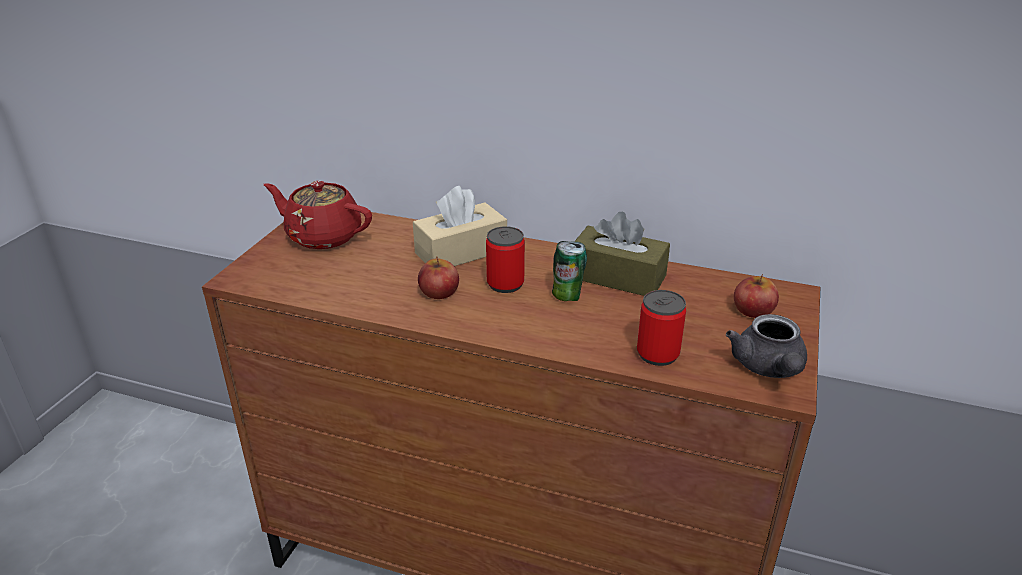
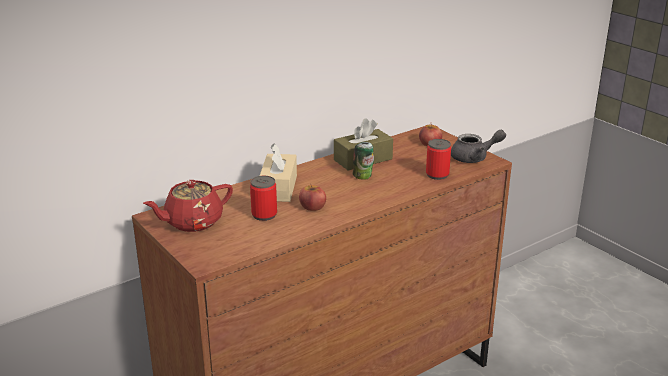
camera: 55 degrees left, 5 degrees down
can [486,226,525,293] -> can moved to [250,176,277,221]
grey teapot [726,314,807,378] -> grey teapot turned 45 degrees counterclockwise [451,130,506,163]

